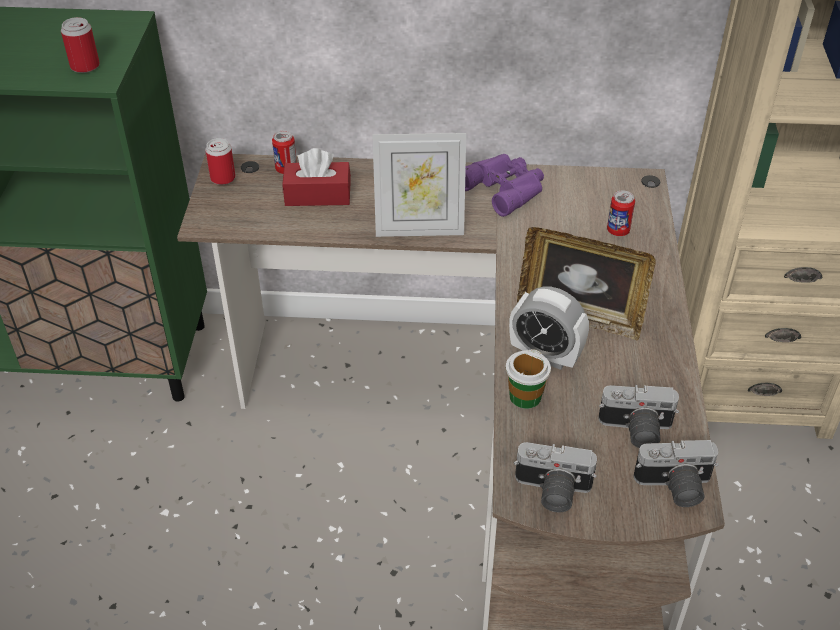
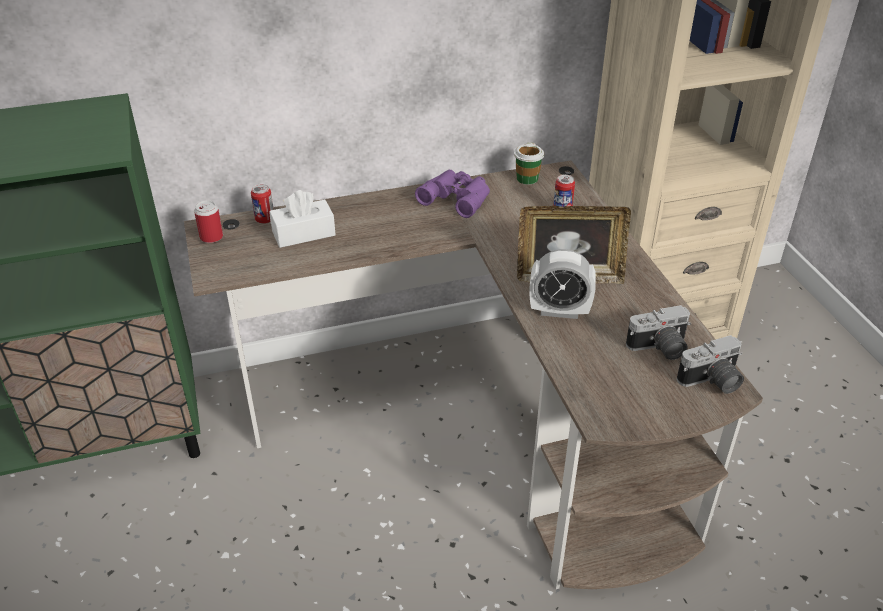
camera: 20 degrees left, 5 degrees down
can [61,17,100,73] -> none
red tissue box [282,148,351,206] -> white tissue box [269,190,336,248]
picture frame [373,133,466,237] -> none
cup [506,349,551,409] -> cup moved to [514,142,544,185]
camera [514,442,597,512] -> none

